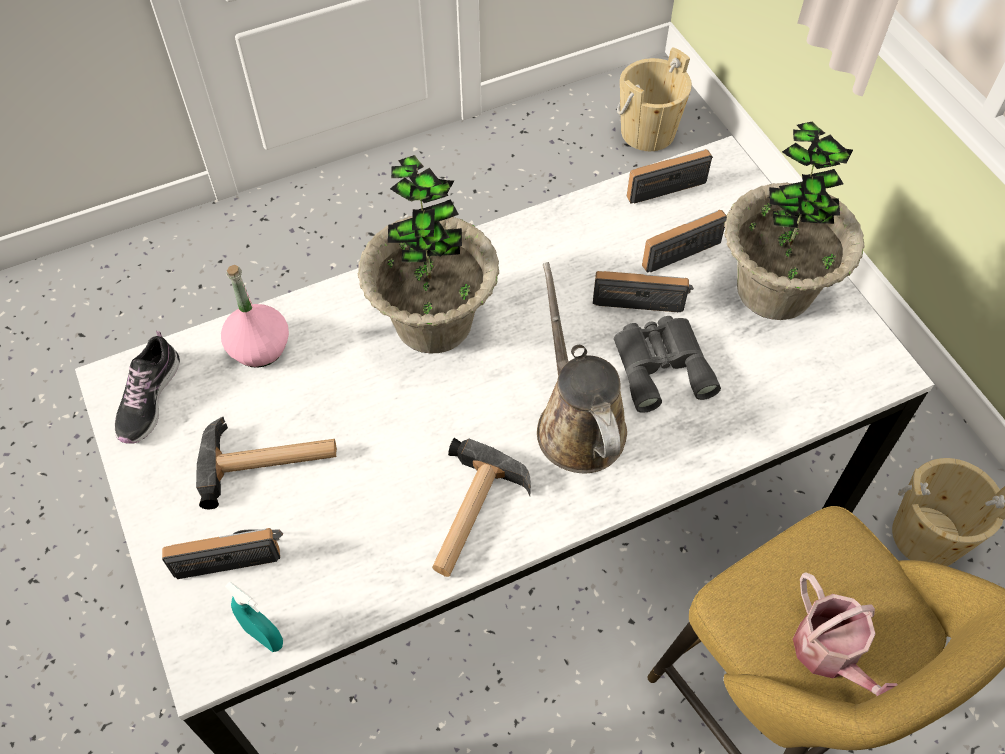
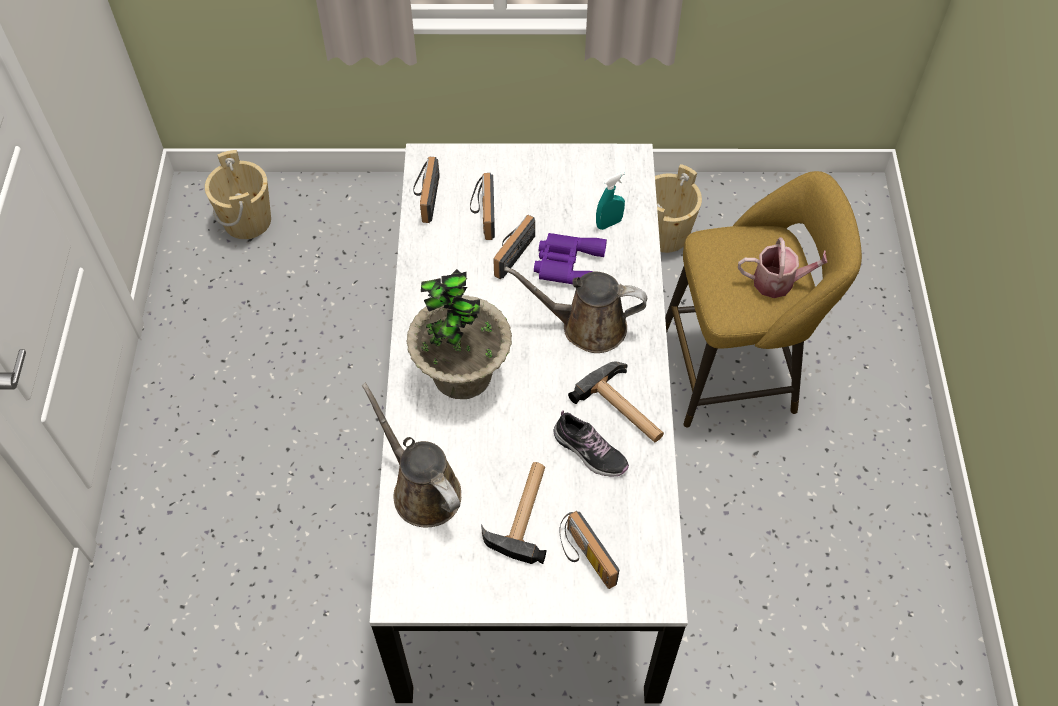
camera: 65 degrees left, 0 degrees up
shoe [115,331,180,444] -> shoe moved to [553,410,629,477]
radio [162,528,283,579] -> radio turned 45 degrees counterclockwise [559,511,619,589]
pink bottle [221,265,289,368] -> brown watering can [362,383,461,527]
turquoise spray bottle [225,582,283,652] -> turquoise spray bottle moved to [596,172,625,230]
grey binoculars [614,316,721,413] -> purple binoculars [534,233,607,284]
potted plant [724,122,865,320] -> none

